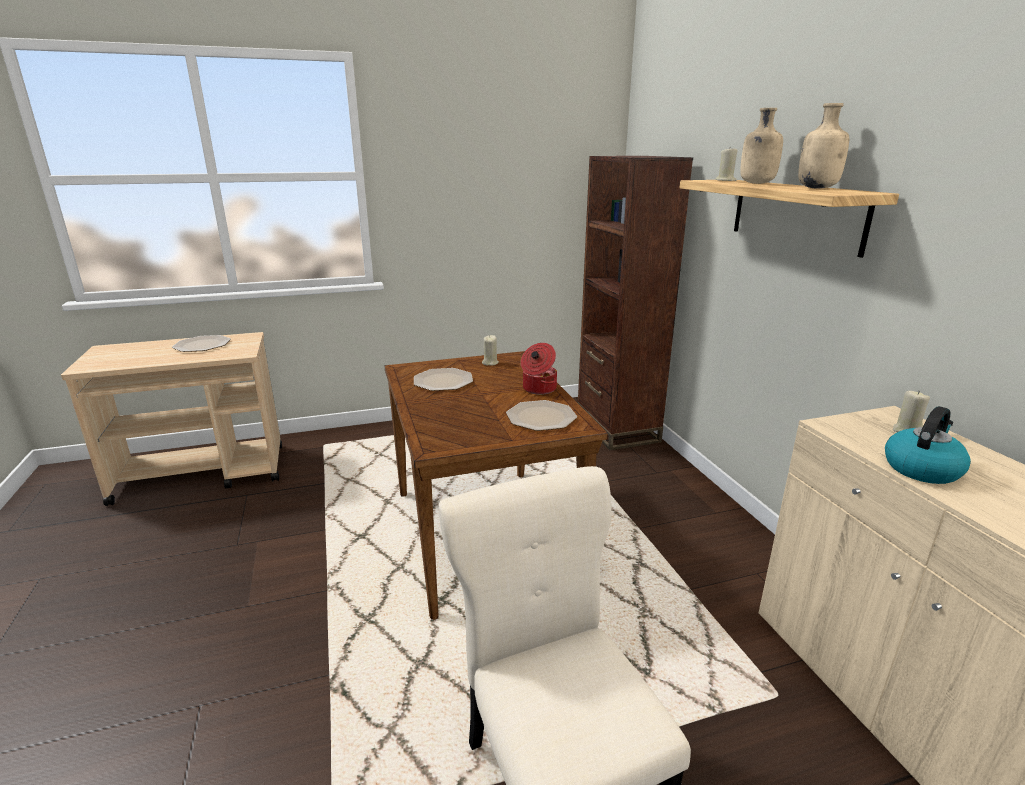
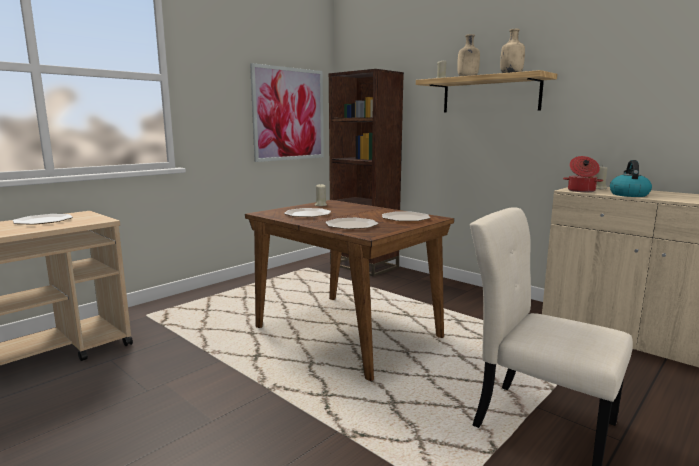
camera: 30 degrees left, 10 degrees down
cooking pot [521,343,557,395] -> cooking pot moved to [563,156,603,192]
none -> picture [250,63,324,162]
none -> plate [325,218,379,229]

